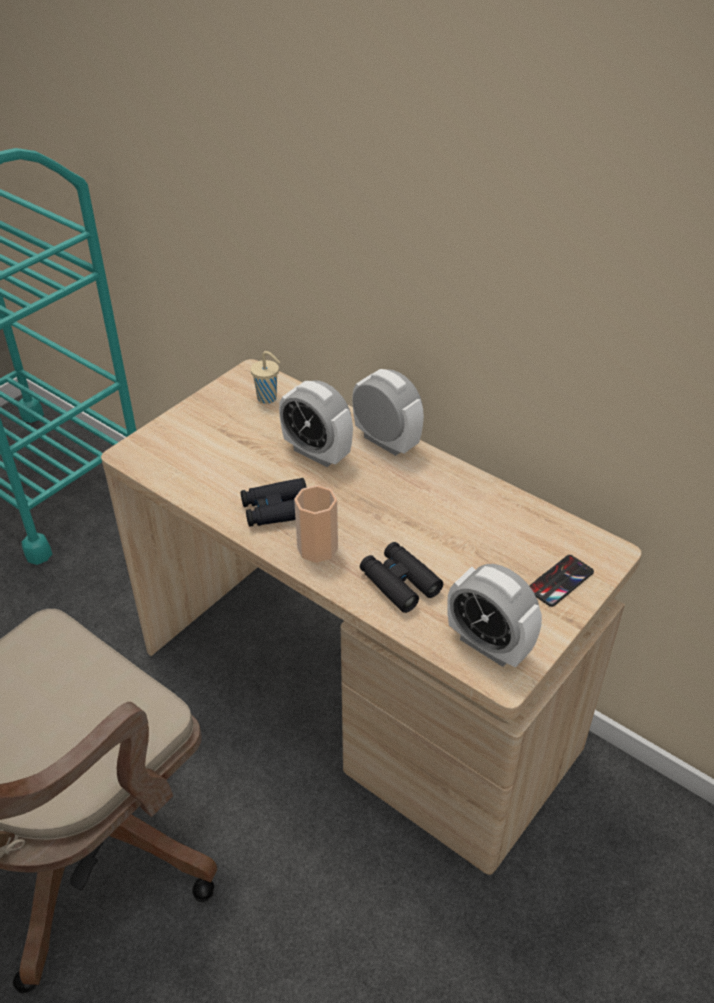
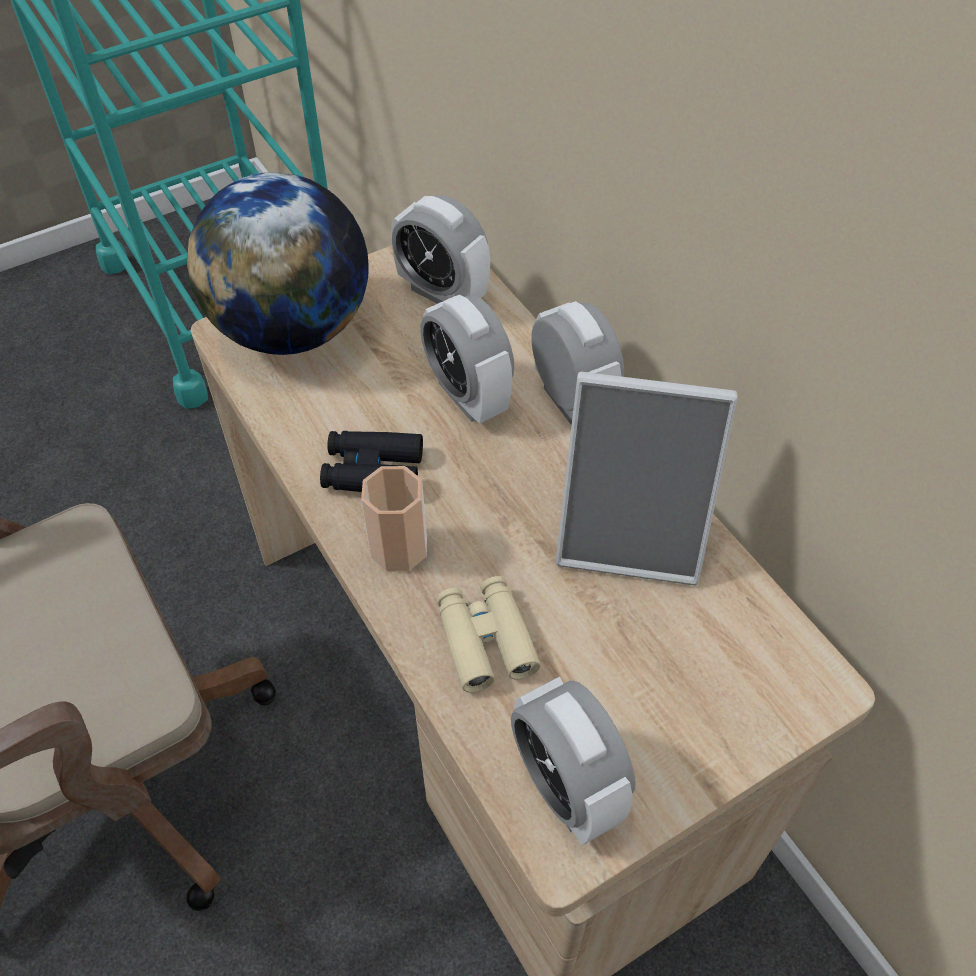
camera: 20 degrees right, 10 degrees up
beige cup [251,351,280,404] -> alarm clock [391,195,490,304]
black binoculars [360,542,443,613] -> beige binoculars [436,576,541,693]
phone [529,555,594,607] -> none
none -> globe [187,172,368,355]
none -> picture frame [556,372,738,586]

